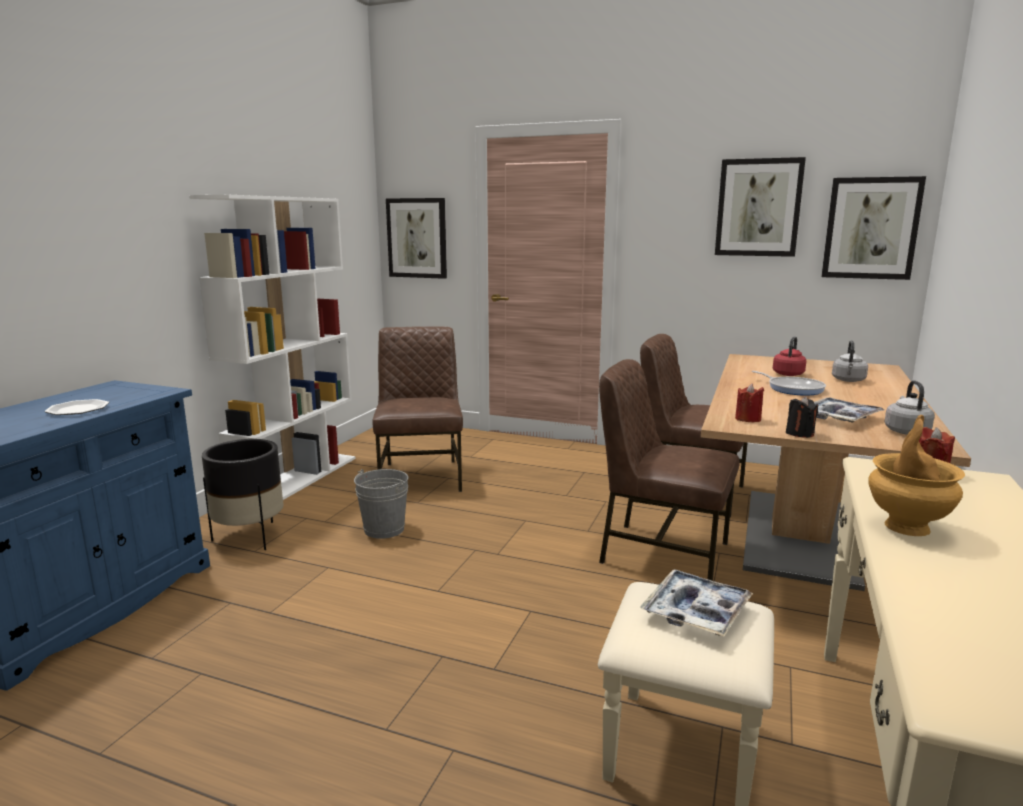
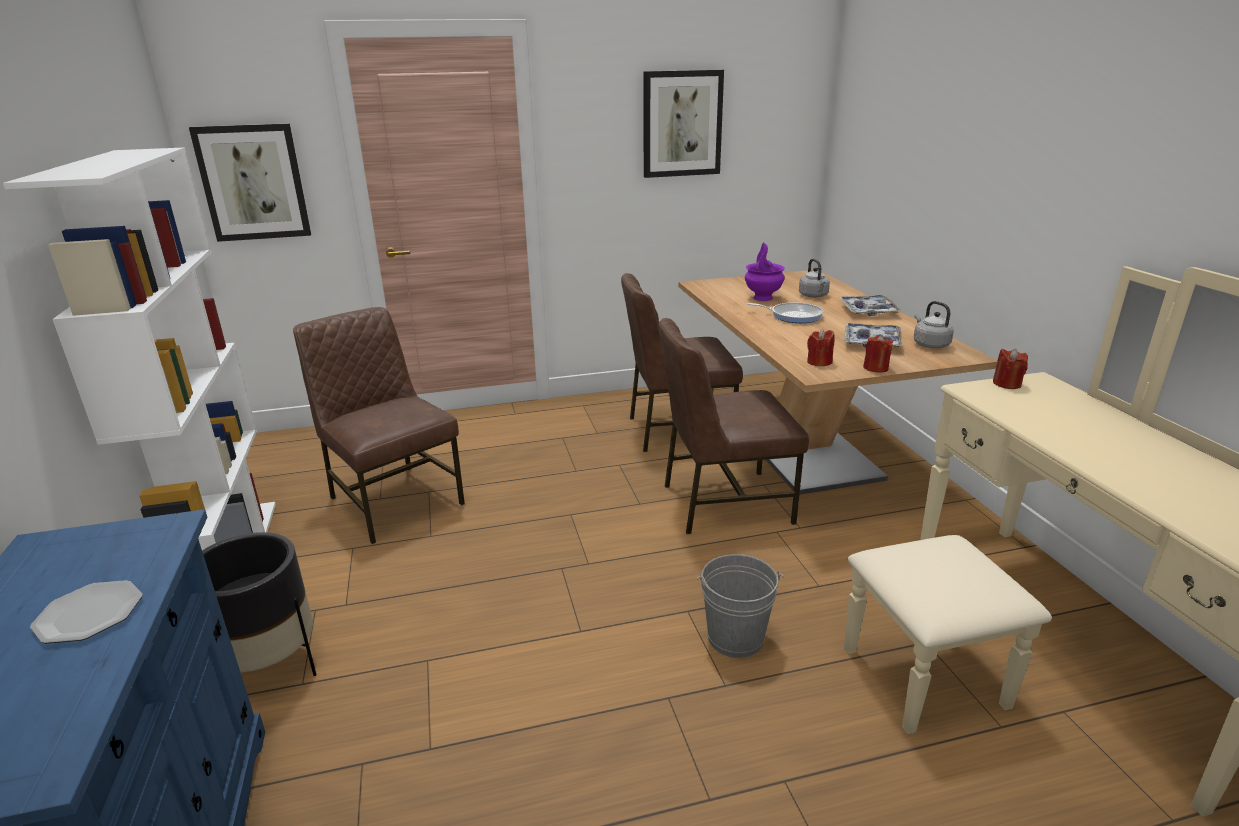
camera: 35 degrees left, 10 degrees up
grey bucket [354,469,408,539] -> grey bucket moved to [697,554,784,658]
tray [641,570,753,636] -> tray moved to [839,295,902,316]
red kettle [773,336,806,376] -> purple vase [745,242,785,301]
black candle [786,396,818,438] -> red candle [863,335,893,373]
picture [821,176,926,280] -> none
brown vase [868,415,965,536] -> none

